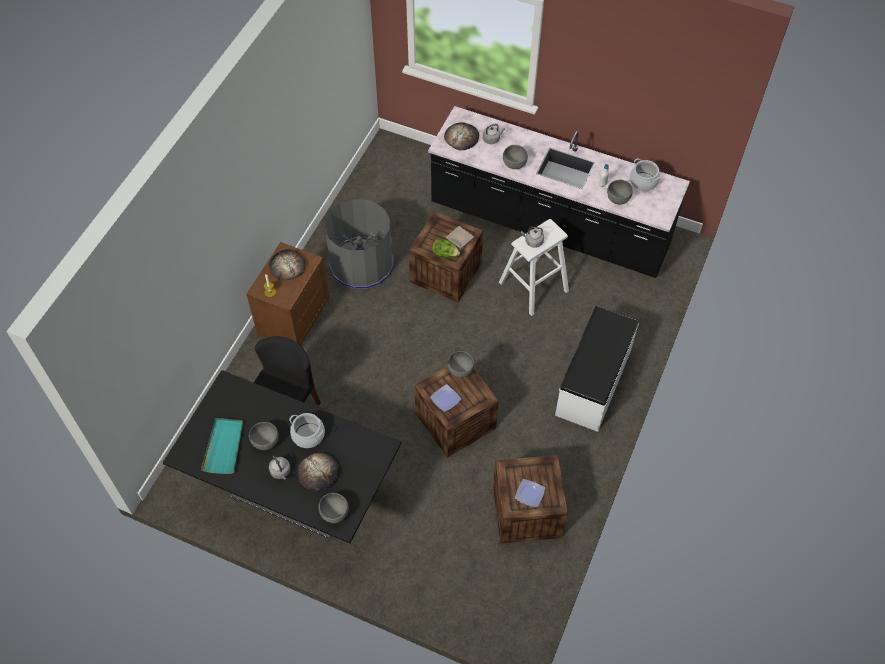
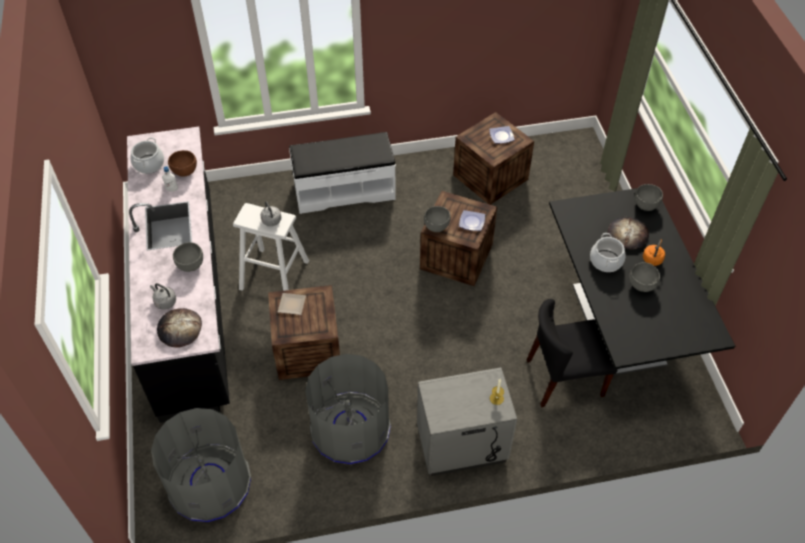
camera: 125 degrees left, 5 degrees down
turquoise tray [201,418,243,474] -> none
brown nightstand [246,242,329,346] -> grey nightstand [417,367,517,476]
bread [269,249,306,280] -> none
grey kettle [269,455,291,480] -> orange kettle [643,240,665,266]
lettuce [432,238,460,259] -> none
grey bowl [607,180,633,205] -> brown bowl [168,150,197,176]
none -> grey trash can [151,408,251,522]

